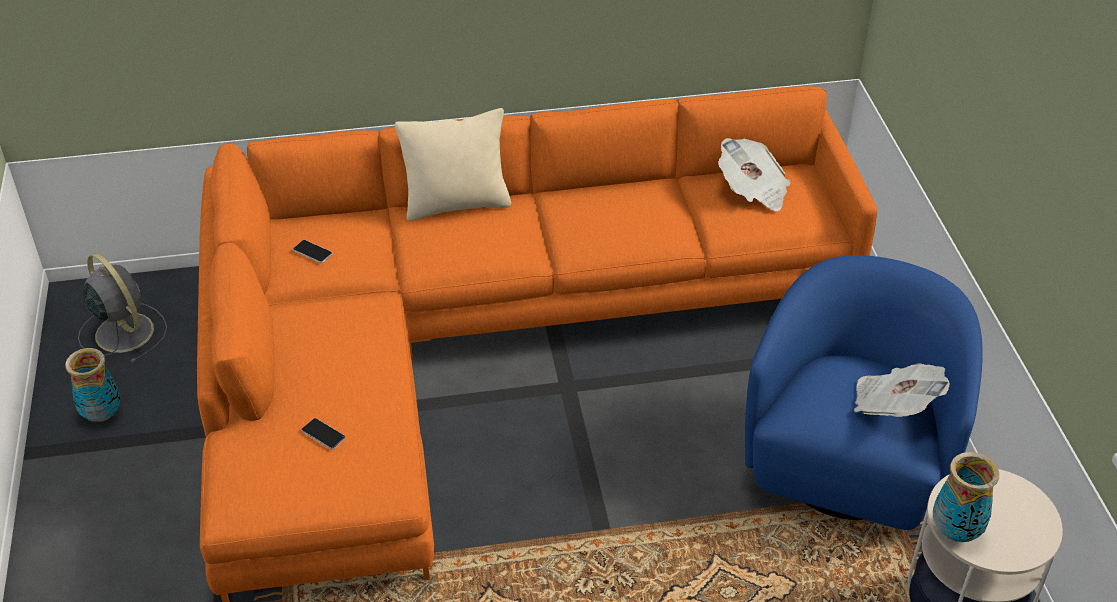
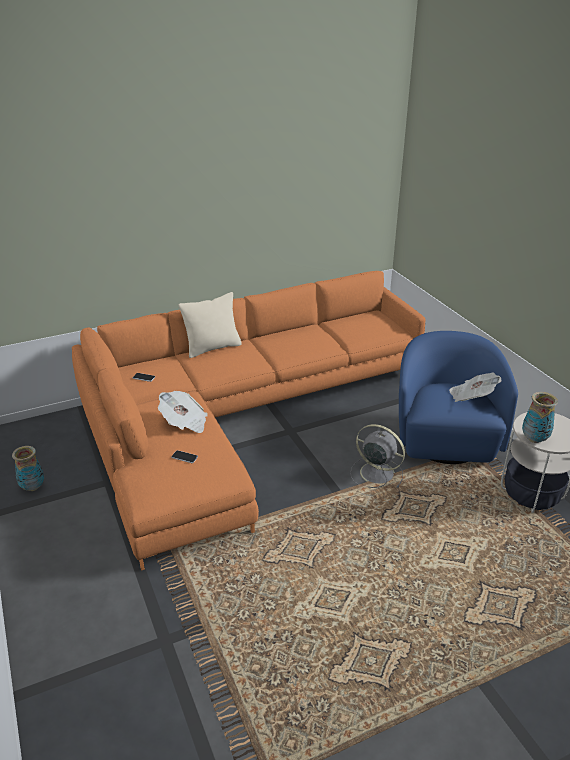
camera: 15 degrees left, 10 degrees down
grey fan [78,253,167,363] -> grey fan moved to [350,424,405,488]
newspaper [718,138,791,211] -> newspaper moved to [158,391,208,433]

